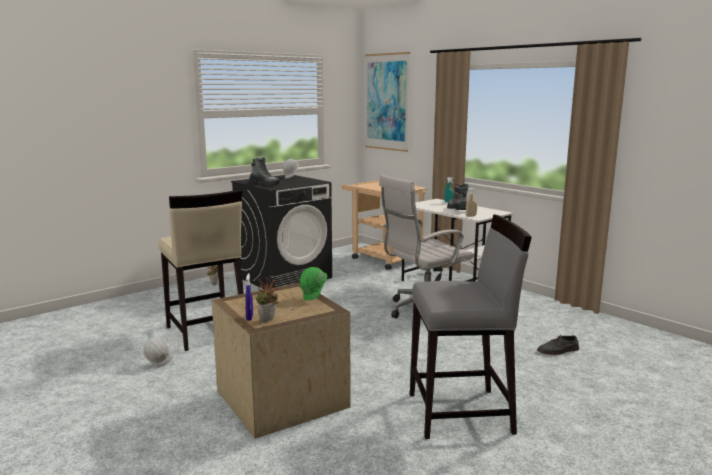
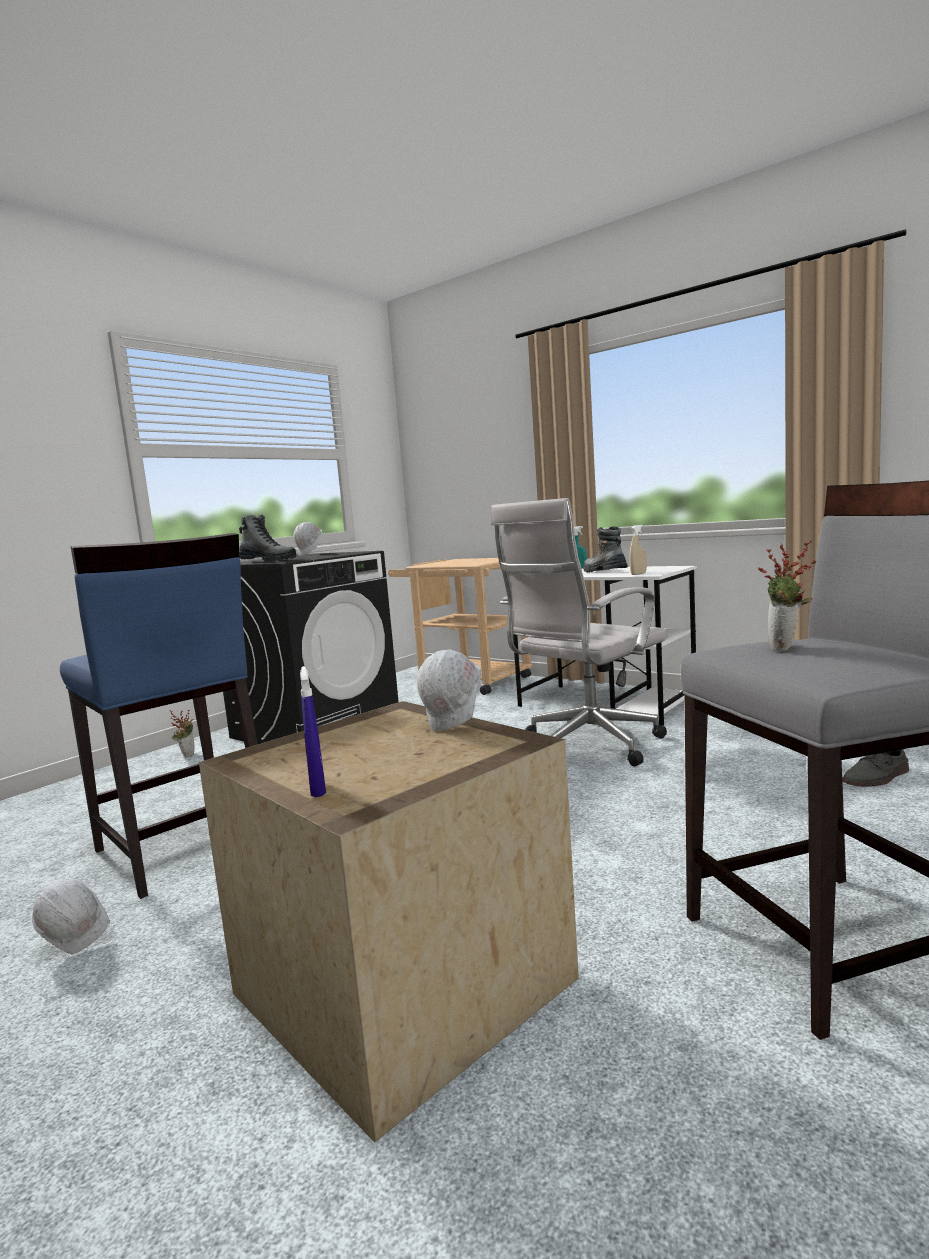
camera: 10 degrees left, 5 degrees down
beige stool [158,190,244,351] -> blue stool [60,533,258,899]
potted plant [256,278,279,322] -> potted plant moved to [758,540,817,651]
green hard hat [300,267,327,300] -> white hard hat [417,650,481,731]
picture [364,52,410,152] -> none

